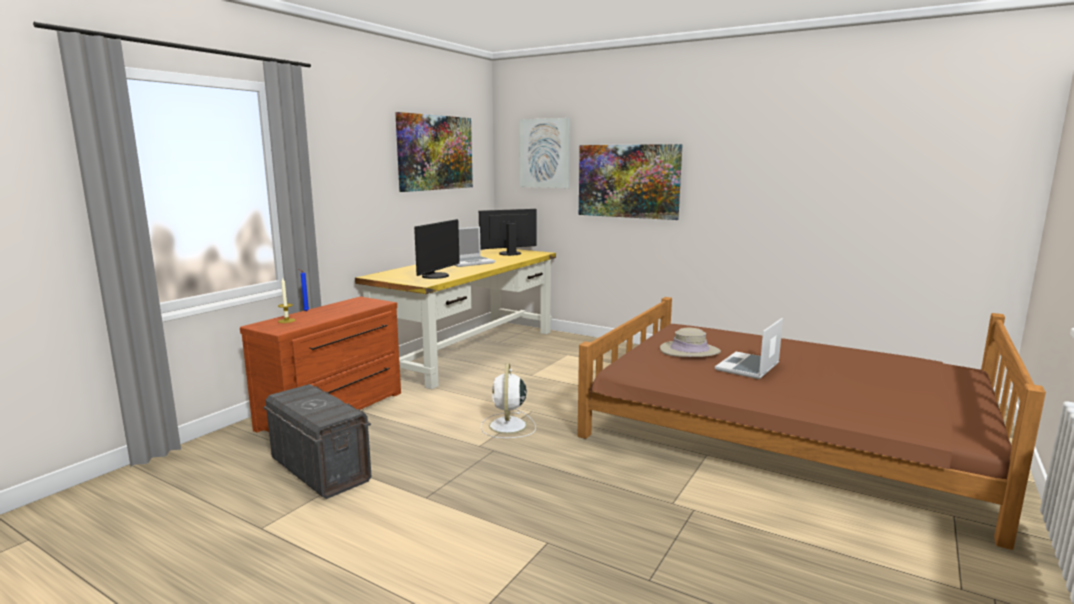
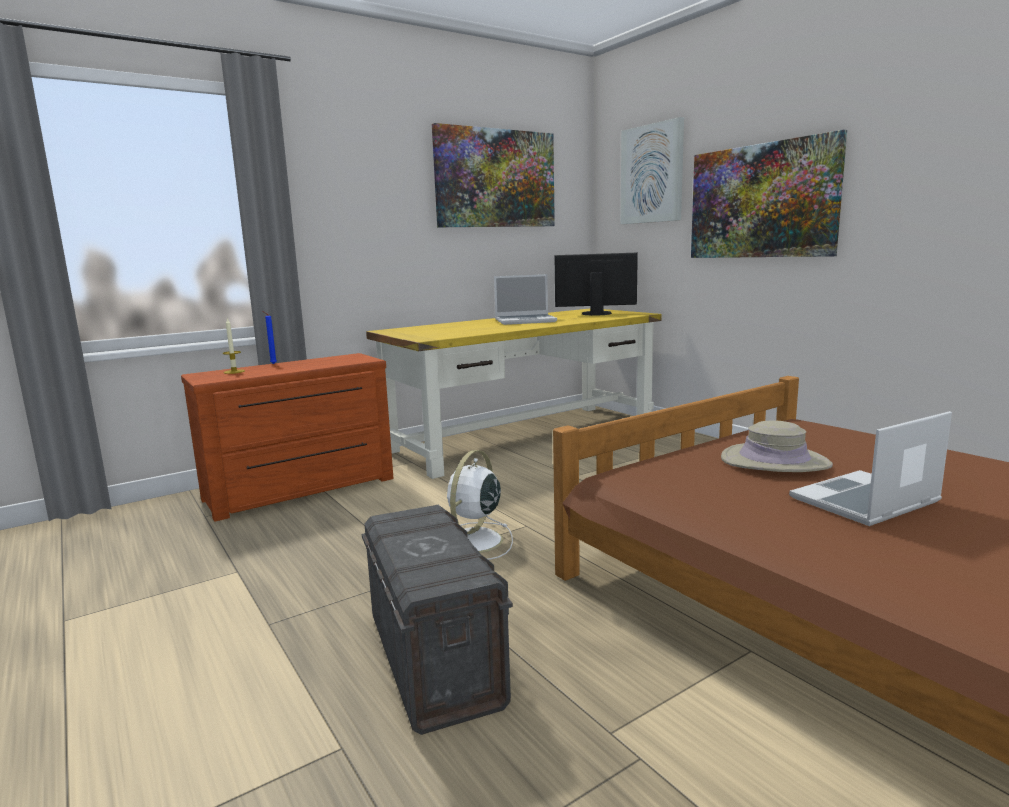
camera: 25 degrees right, 0 degrees up
grey storage box [263,384,371,499] -> grey storage box moved to [362,505,513,735]
monitor [414,219,460,279] -> none

